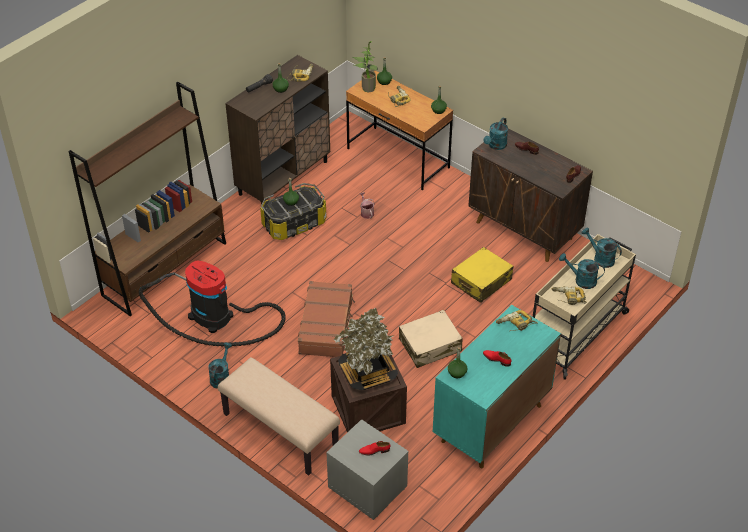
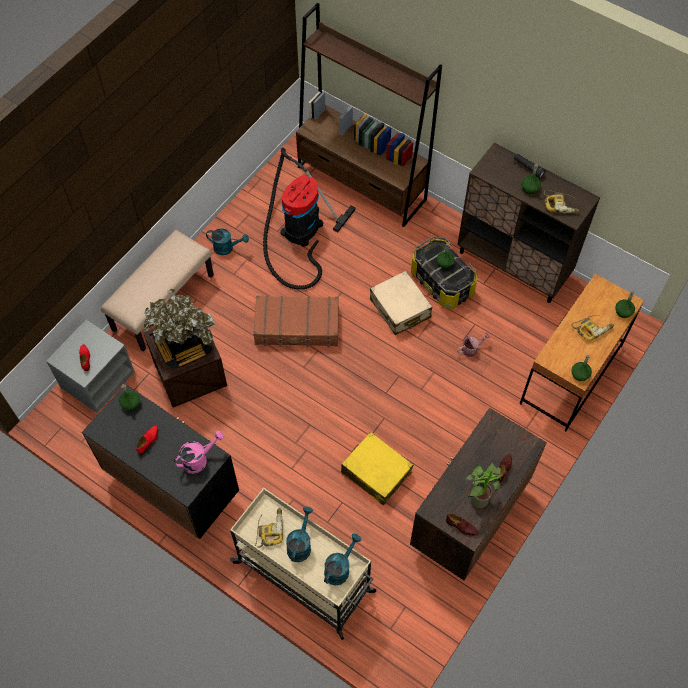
camera: 85 degrees right, 15 degrees up
potted plant [352,41,378,92] -> potted plant moved to [465,459,502,508]
beige suitcase [399,310,463,368] -> beige suitcase moved to [370,271,432,335]
turquoise cabinet [433,305,561,468] -> black cabinet [82,384,239,539]
turquoise watering can [484,118,508,150] -> none
power drill [496,310,538,331] -> pink watering can [174,431,224,474]

